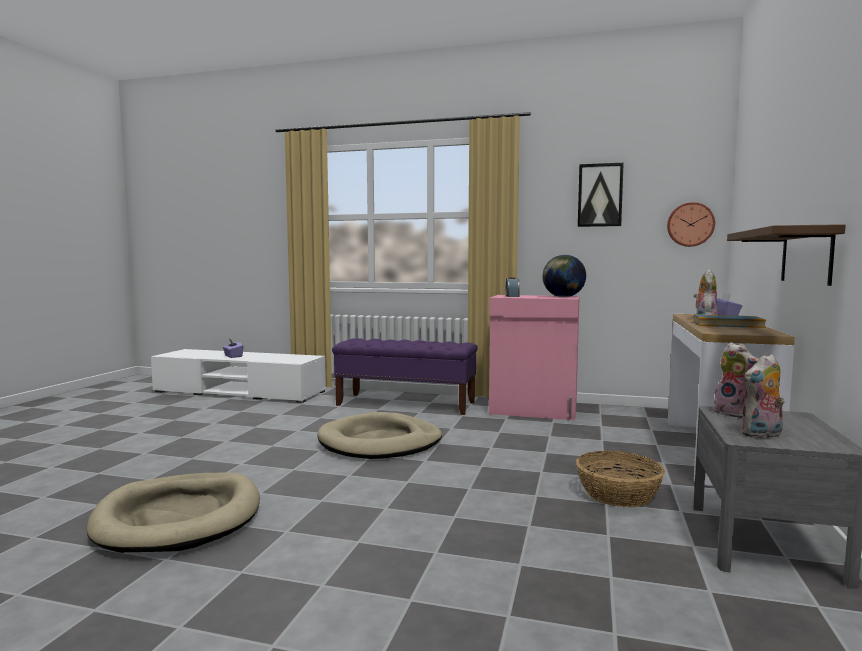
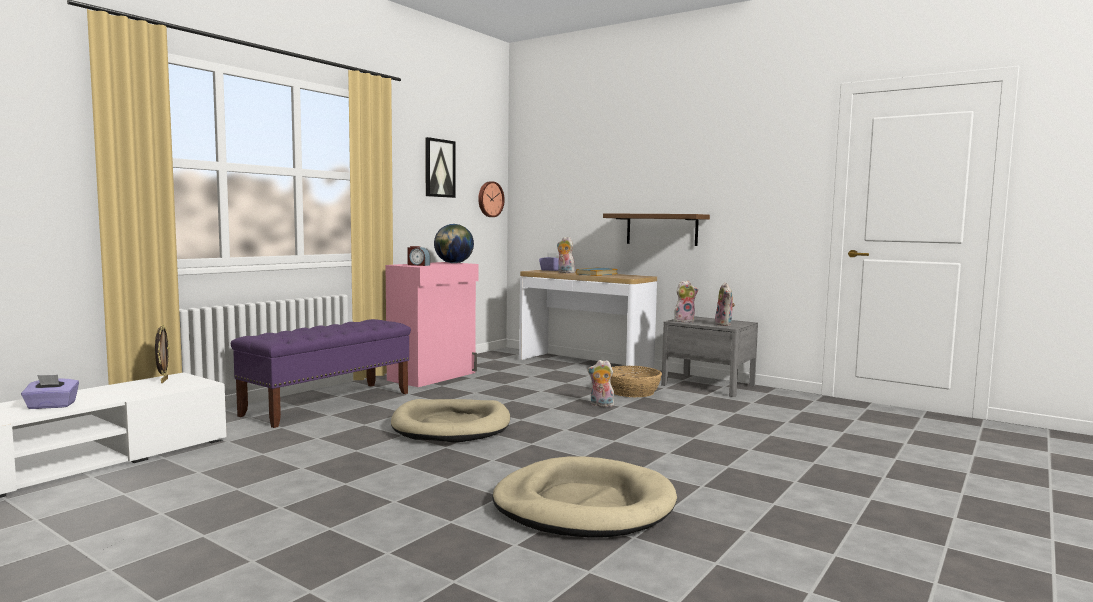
camera: 70 degrees left, 0 degrees up
none -> picture frame [155,324,170,383]
none -> plush toy [587,360,614,408]

